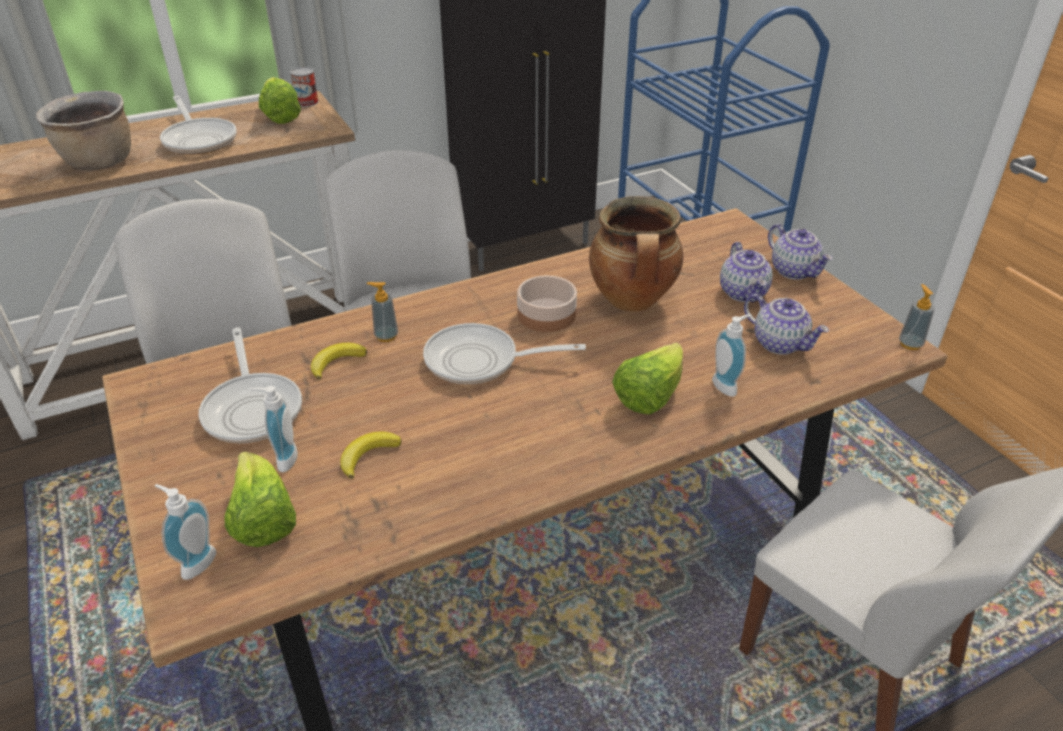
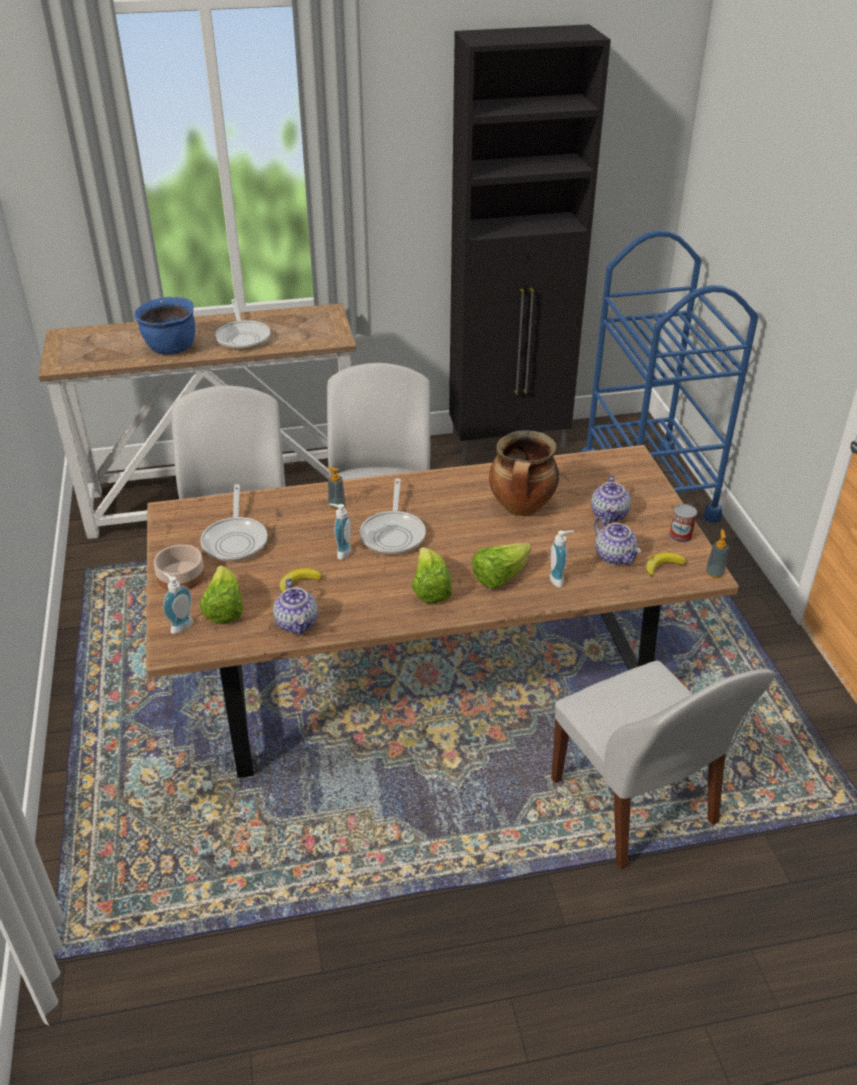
camera: 15 degrees right, 0 degrees up
brown cooking pot [36,91,131,170] -> blue cooking pot [134,297,195,354]
soap dispenser [250,386,298,472] -> soap dispenser moved to [329,504,351,560]
lettuce [259,77,301,124] -> lettuce moved to [412,547,452,603]
can [290,67,319,107] -> can moved to [669,504,697,543]
banana [311,343,367,380] -> banana moved to [646,552,686,577]
frying pan [423,323,586,384] -> frying pan turned 105 degrees counterclockwise [360,478,426,555]
bowl [517,275,577,332] -> bowl moved to [154,544,205,591]
teapot [768,224,833,280] -> teapot moved to [273,579,318,635]

